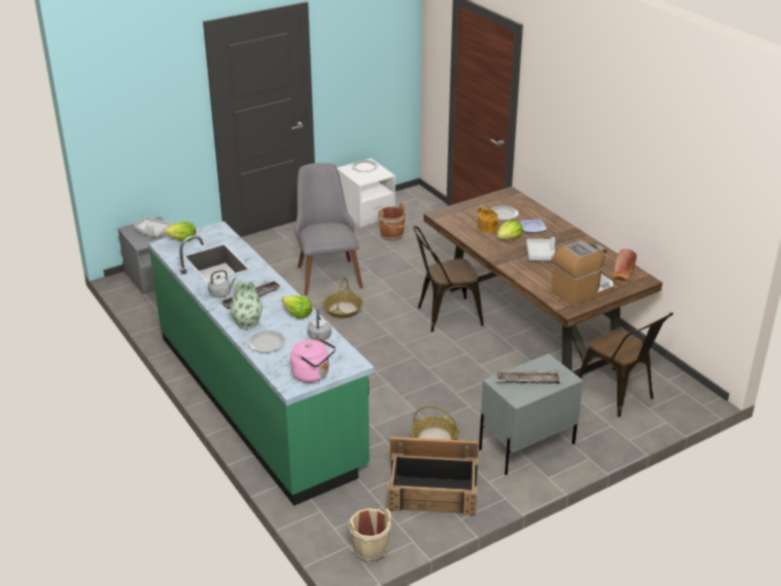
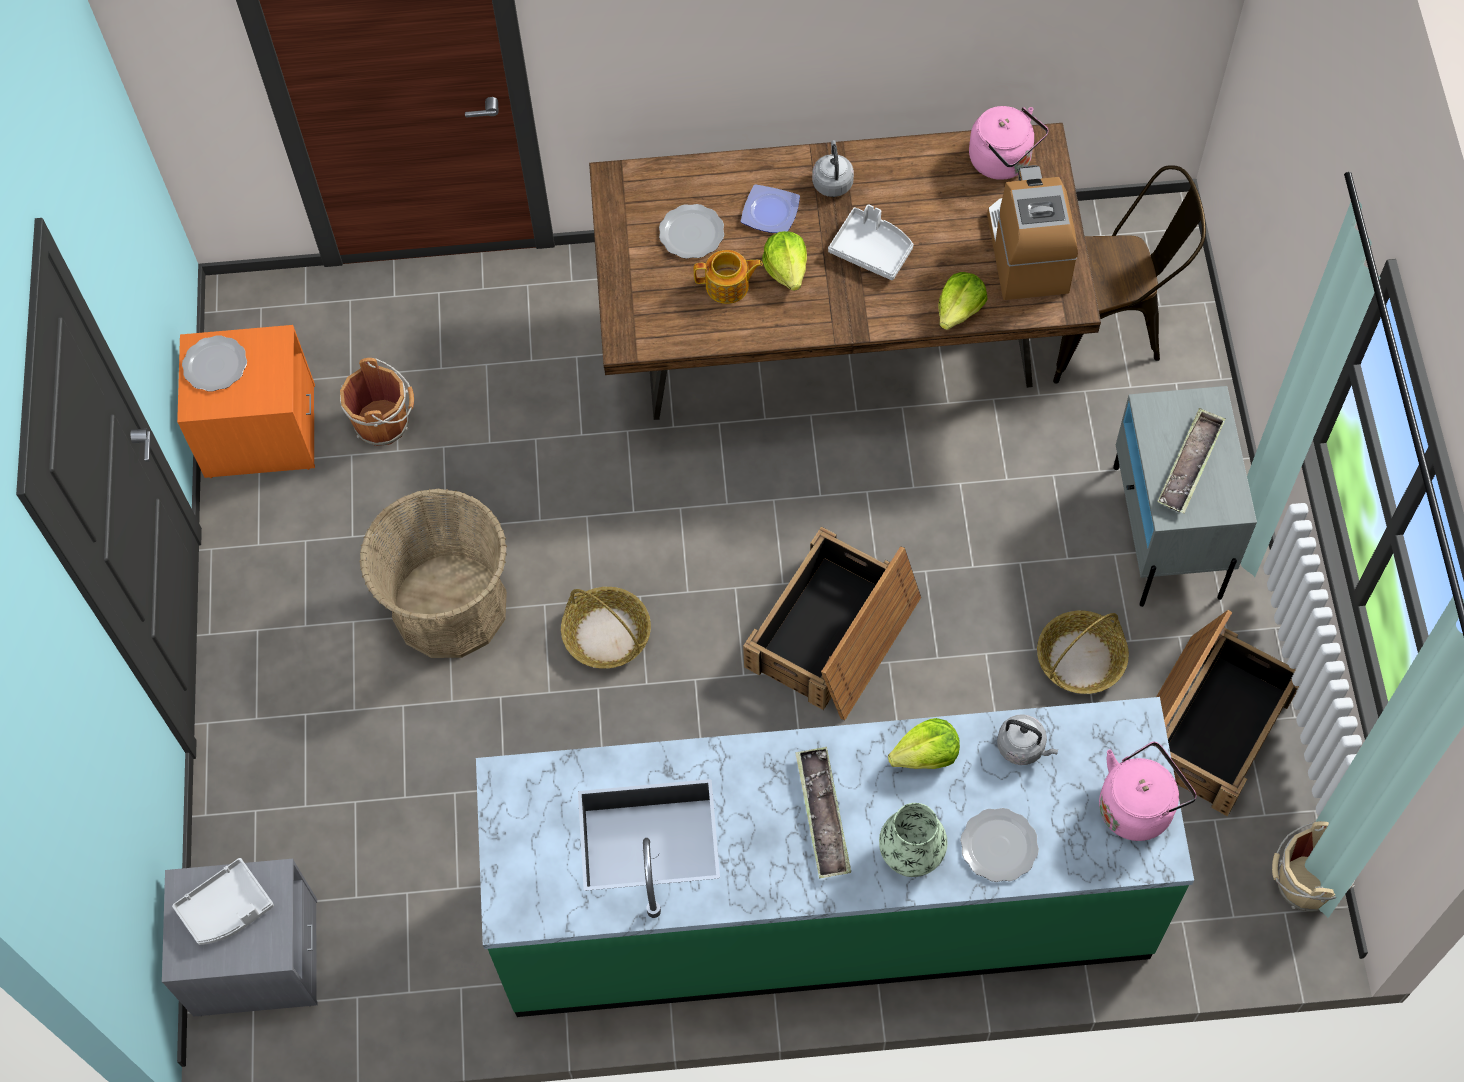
camera: 60 degrees left, 30 degrees up
lettuce [164,222,196,241] -> lettuce moved to [938,272,988,330]
grey kettle [208,270,236,298] -> grey kettle moved to [812,140,854,197]
grey chair [295,163,363,296] -> basket [360,489,507,658]
white nightstand [337,158,395,227] -> orange nightstand [177,325,315,478]
brown chair [413,226,484,332] -> none
bread [613,249,637,281] -> pink kettle [969,106,1049,180]
none -> crate [743,527,921,721]

